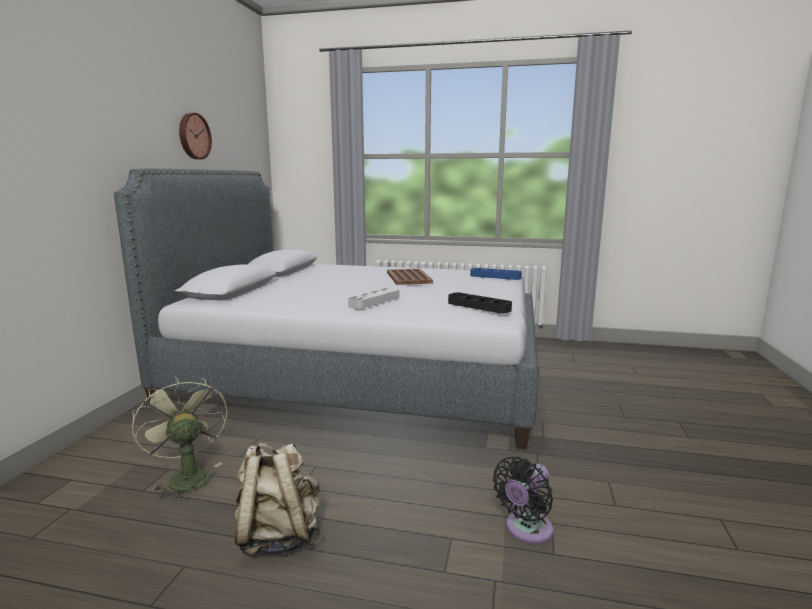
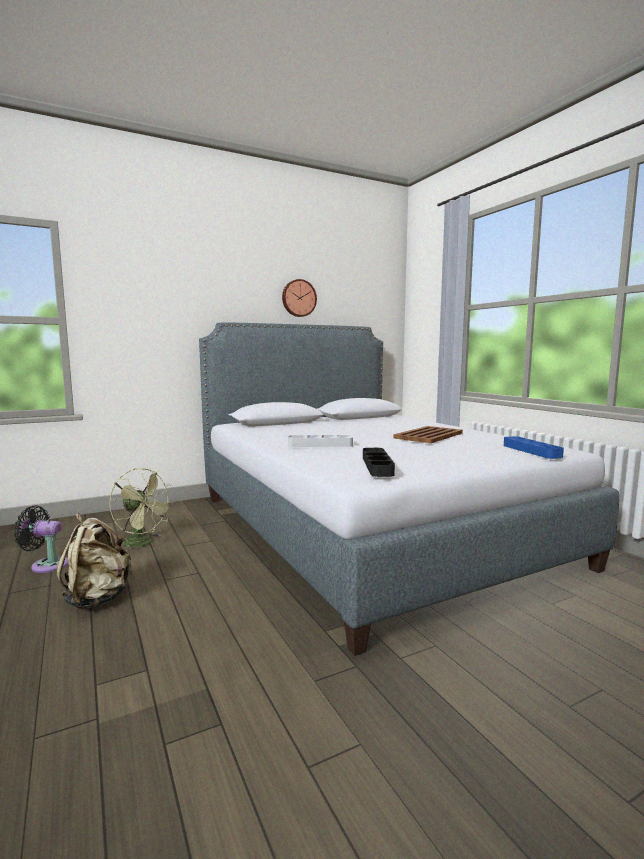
camera: 50 degrees right, 5 degrees down
green fan [132,376,228,501] -> green fan turned 105 degrees clockwise [110,468,174,551]
black fan [493,456,554,544] -> black fan moved to [14,506,69,573]

